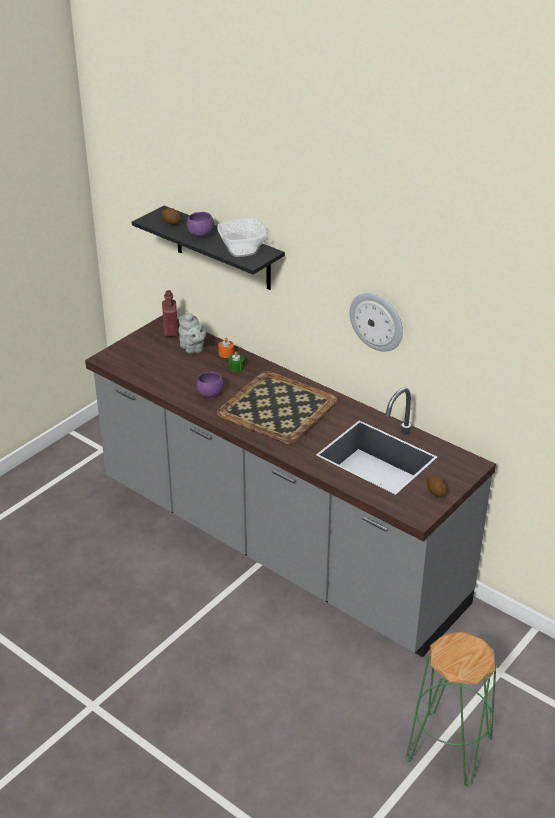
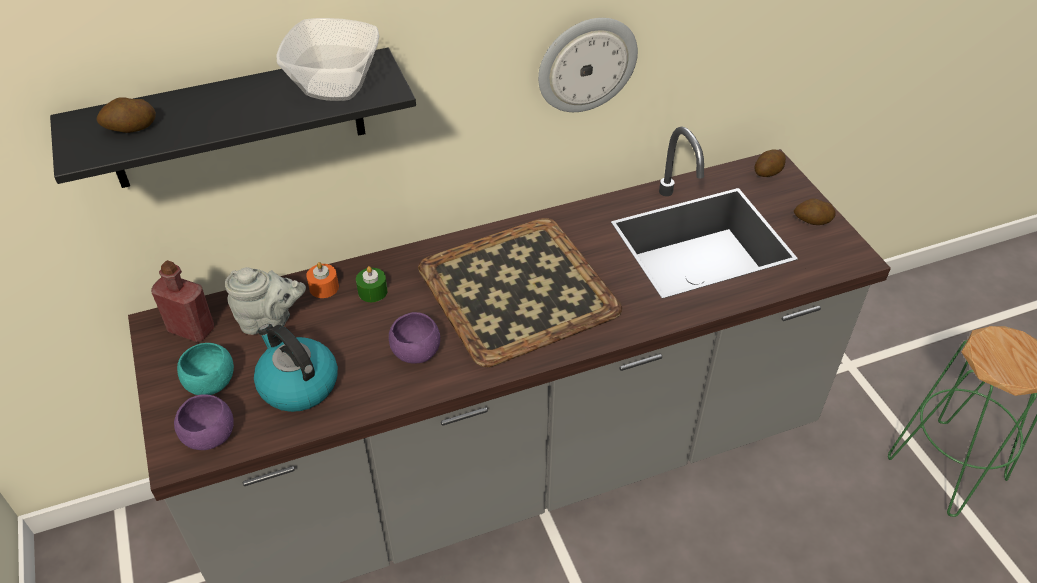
camera: 60 degrees left, 10 degrees up
purple bowl [187,212,214,237] -> purple bowl moved to [174,394,234,450]
none -> turquoise bowl [177,343,234,395]
none -> kettle [254,324,338,412]
none -> potato [755,149,786,177]

